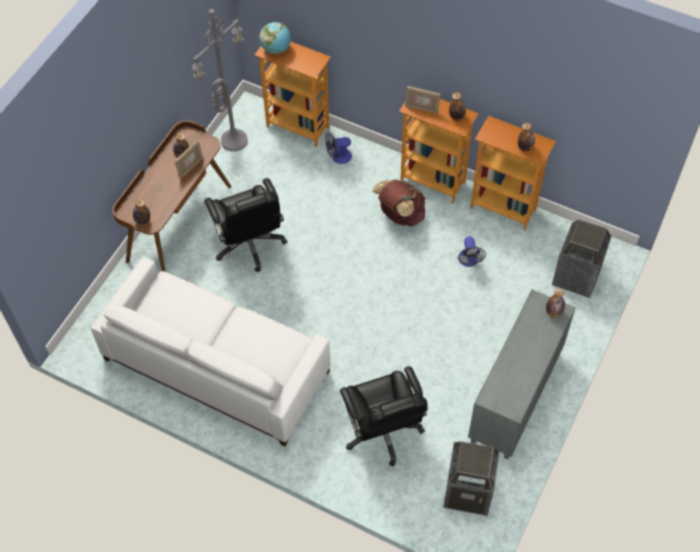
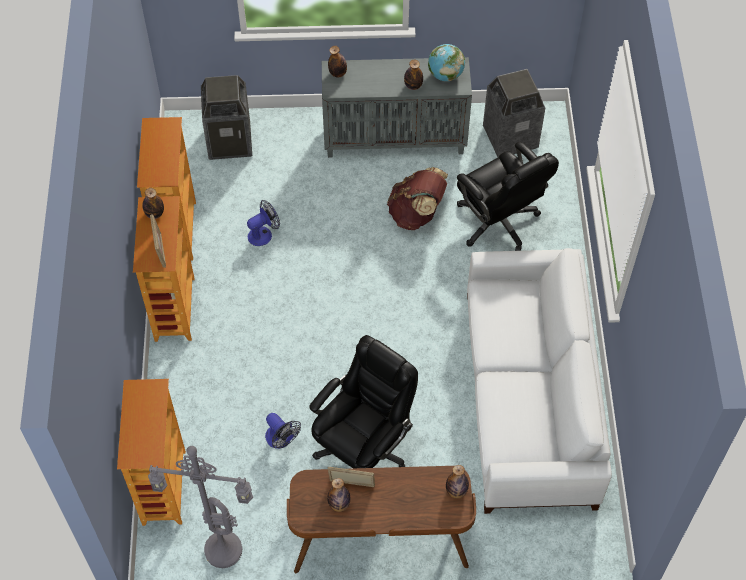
camera: 120 degrees left, 0 degrees up
globe [259,22,291,54] -> globe moved to [428,44,465,81]
fan [325,132,352,164] -> fan moved to [265,413,301,449]
black office chair [340,366,428,467] -> black office chair turned 105 degrees clockwise [457,142,559,251]
brown backpack [373,179,425,226] -> brown backpack moved to [387,167,448,230]
bottle [518,123,535,152] -> bottle moved to [404,60,423,90]

